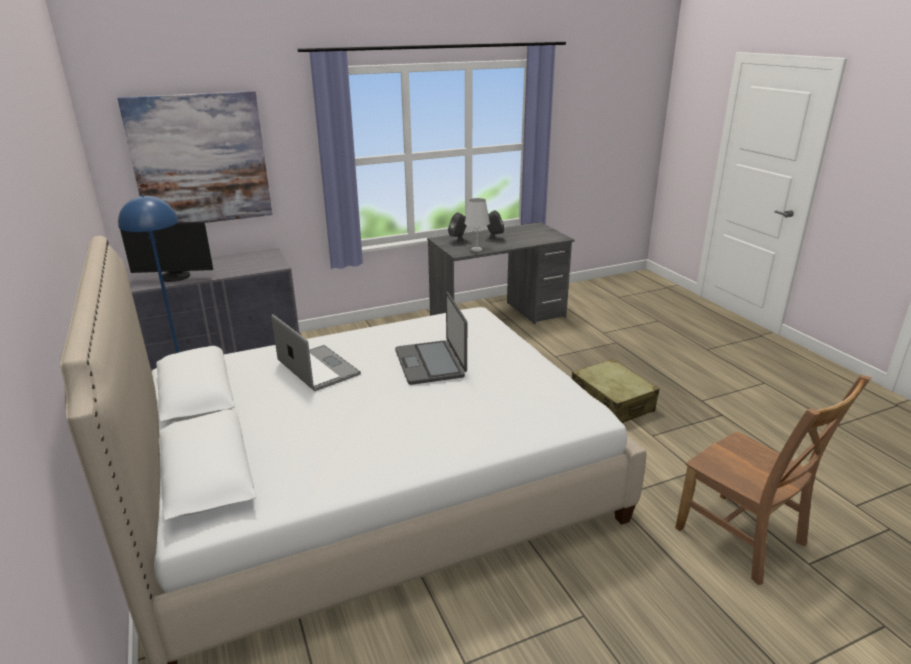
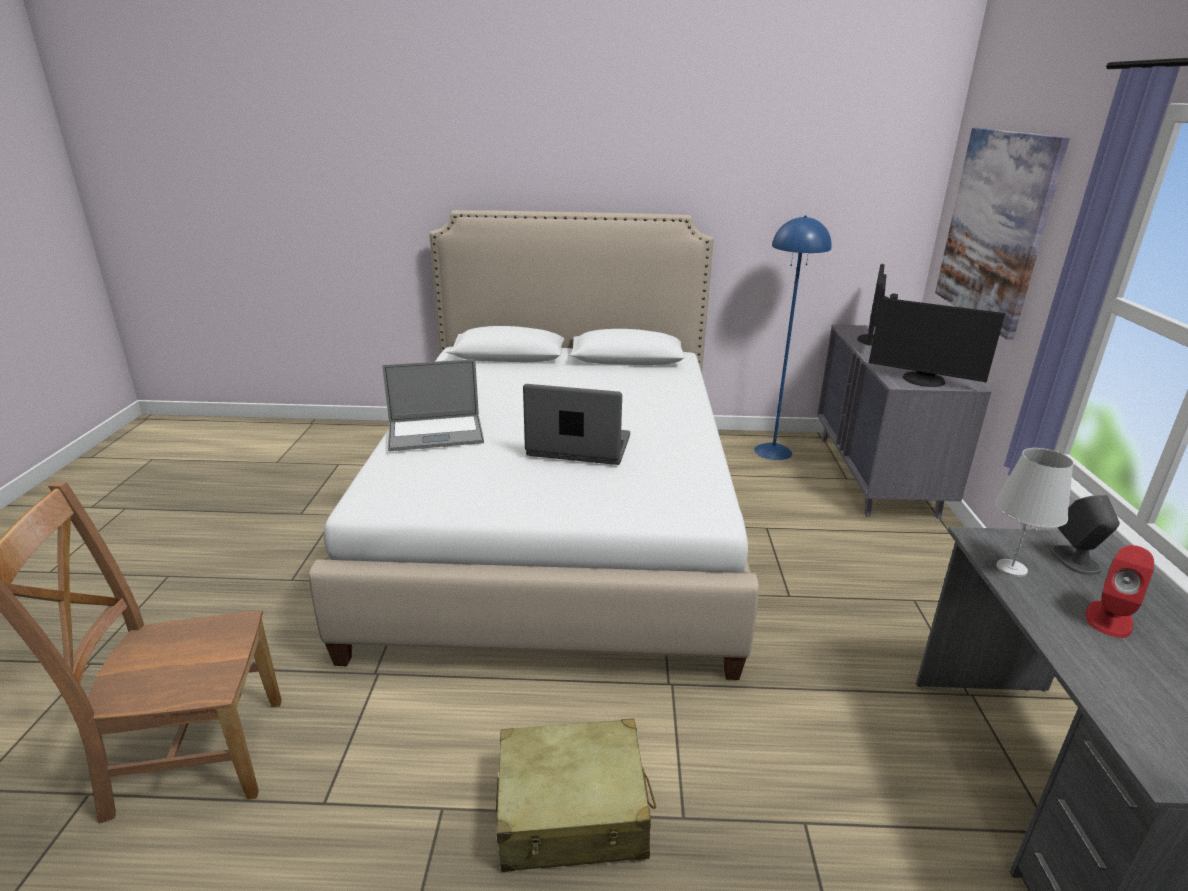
camera: 115 degrees right, 0 degrees up
laptop [271,314,361,391] -> laptop moved to [383,359,484,451]
grey speaker [485,210,504,242] -> red speaker [1086,545,1154,638]
none -> monitor [869,297,1005,387]

